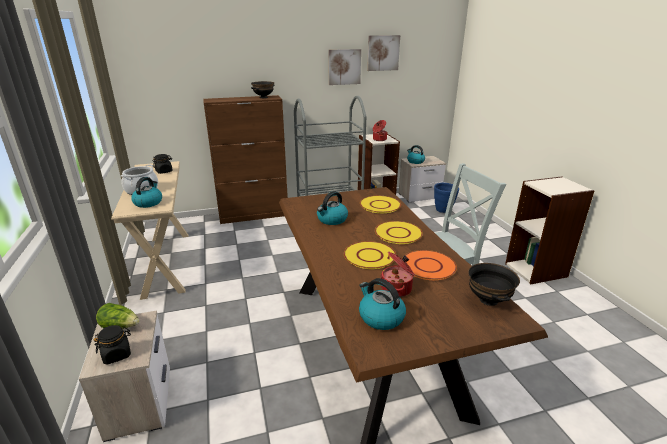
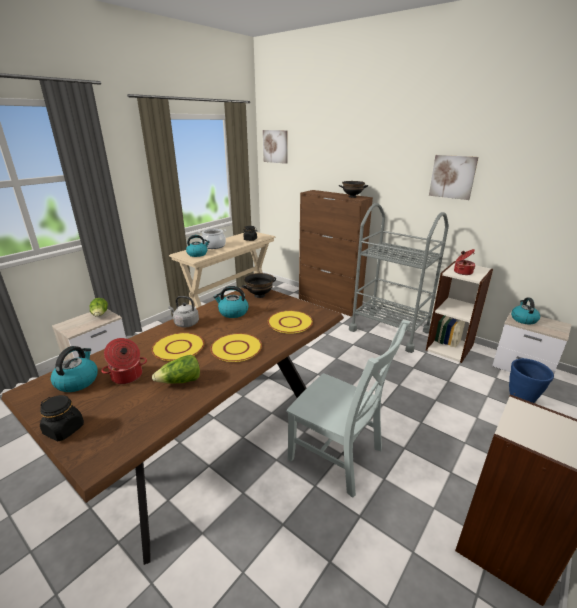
camera: 55 degrees right, 0 degrees up
black jar [94,325,131,364] -> black jar moved to [40,395,84,441]
picture [367,35,400,71] -> picture moved to [263,130,288,164]
orange plate [402,250,457,280] -> lettuce [152,355,200,384]
black bowl [468,263,520,306] -> black bowl moved to [242,273,276,298]
none -> grey kettle [168,296,199,328]

